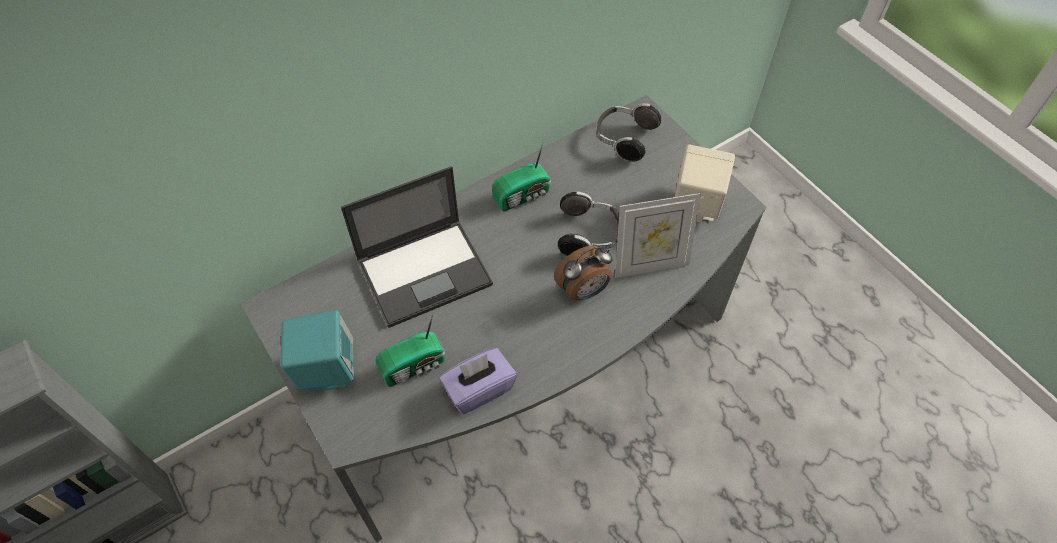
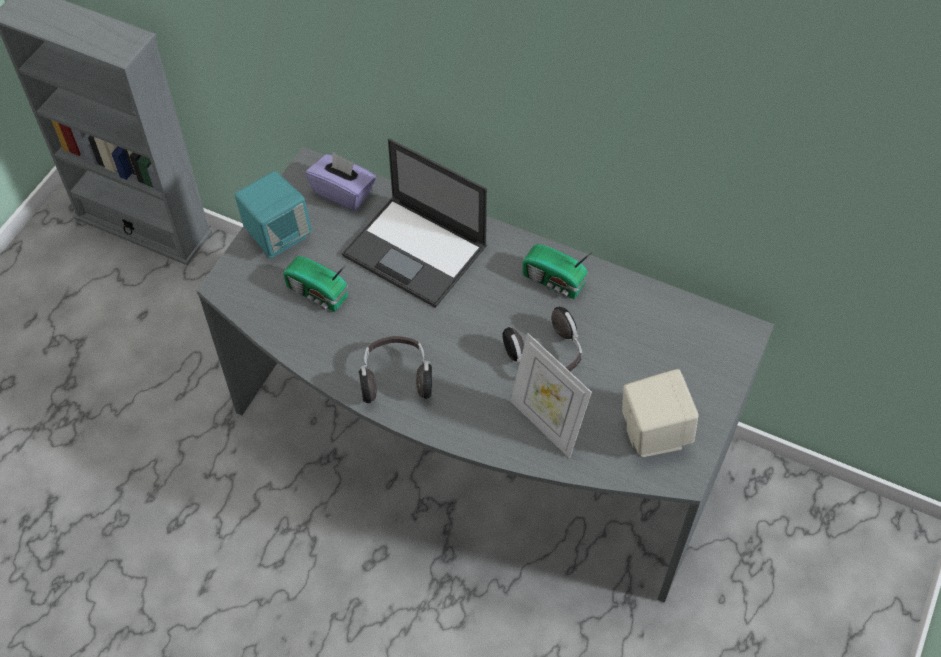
camera: 60 degrees right, 0 degrees up
purple tissue box [439,348,517,414] -> purple tissue box moved to [306,152,376,211]
alarm clock [554,245,613,300] -> none
headphones [597,103,661,162] -> headphones moved to [359,336,432,403]

